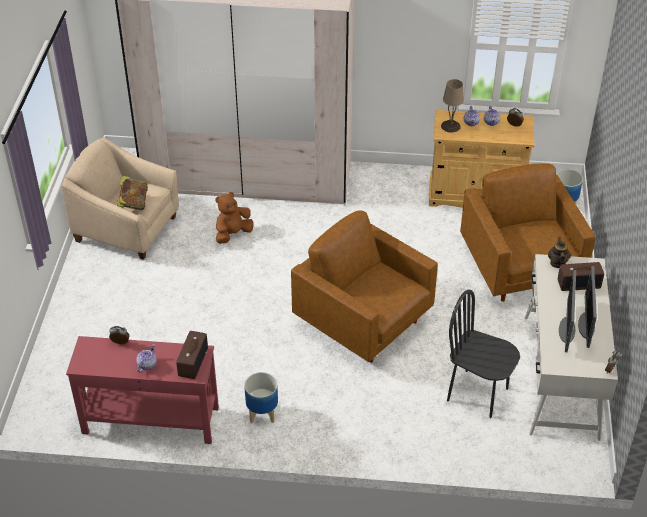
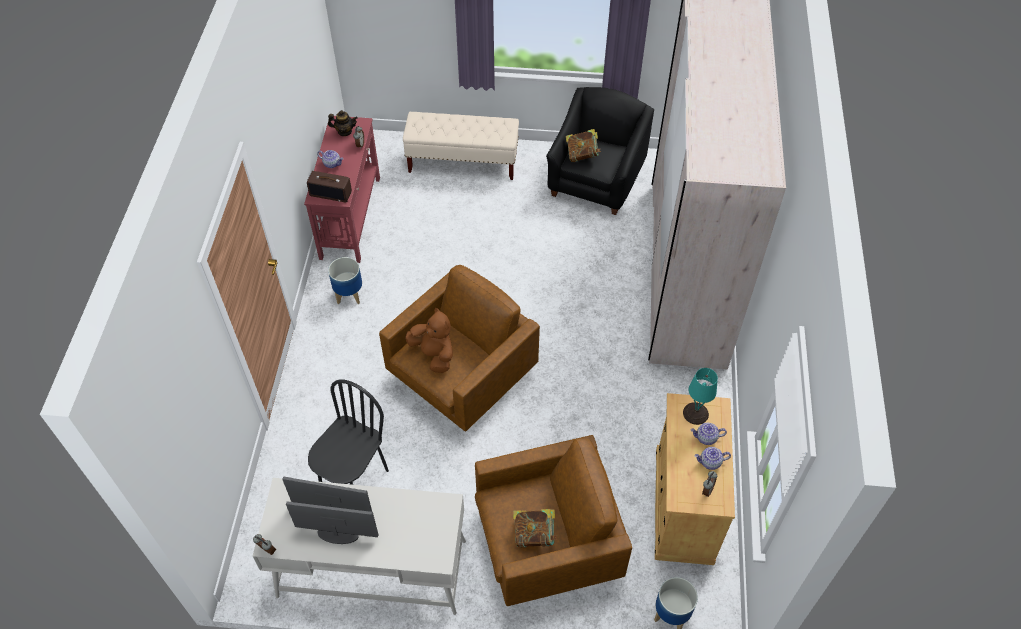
camera: 90 degrees right, 10 degrees up
beige armchair [61,138,179,260] -> black armchair [546,87,654,215]
brown plush toy [215,192,253,244] -> brown plush toy moved to [405,308,453,373]
beige table lamp [441,79,464,132] -> turquoise table lamp [683,368,718,425]
teapot [548,237,571,268] -> teapot moved to [328,110,358,136]
radio [558,262,604,291] -> none
none -> beige bench [403,112,519,180]
none -> book [513,509,557,547]

